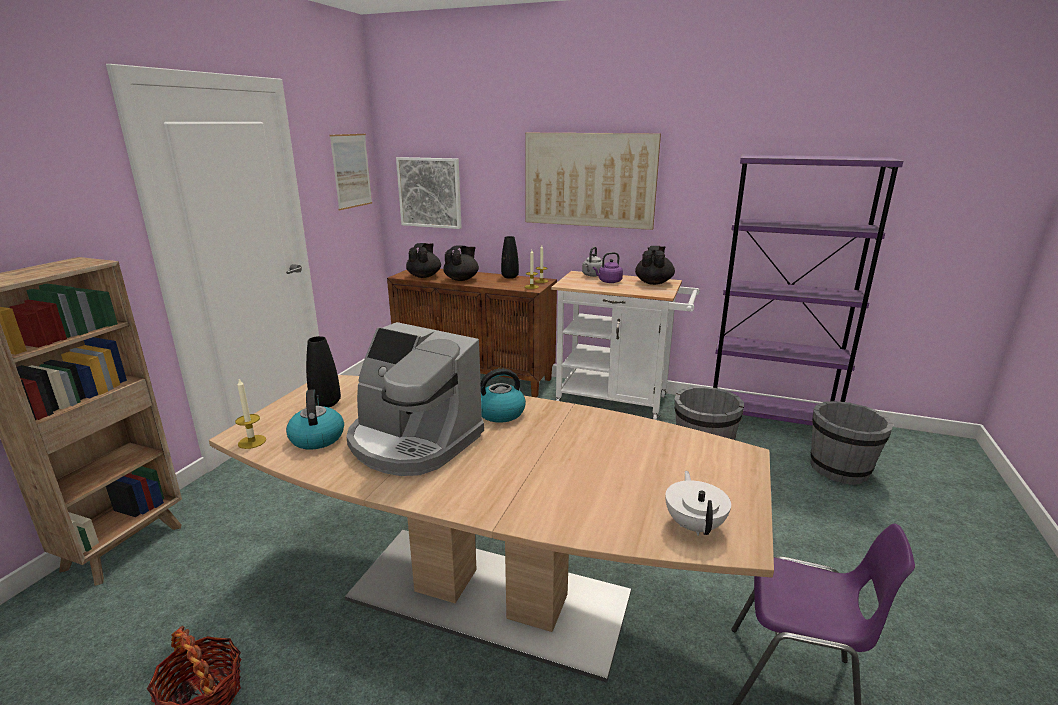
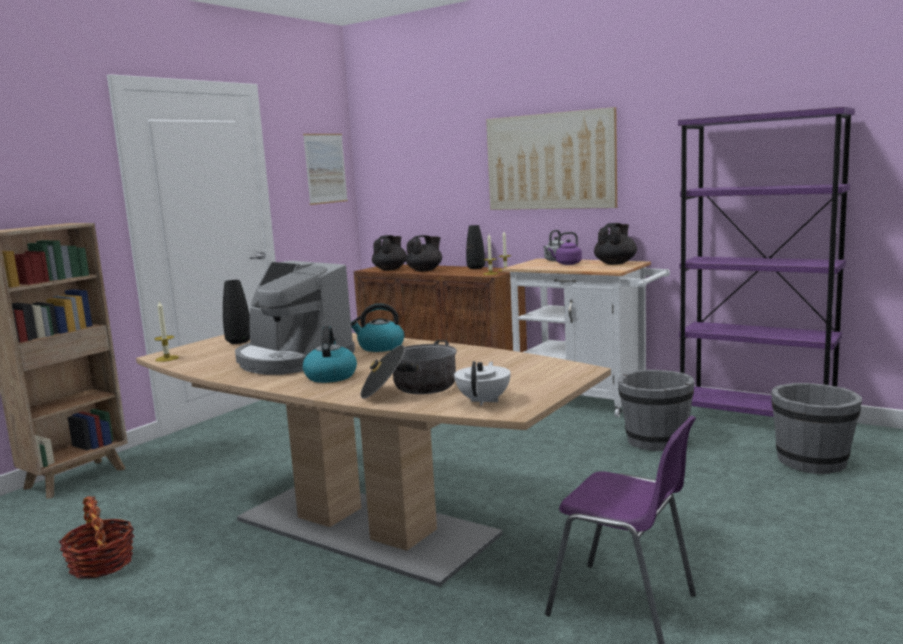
camera: 15 degrees right, 10 degrees down
kettle [286,389,344,450] -> kettle moved to [303,326,357,383]
picture [396,157,462,229] -> none
none -> cooking pot [360,340,457,399]

